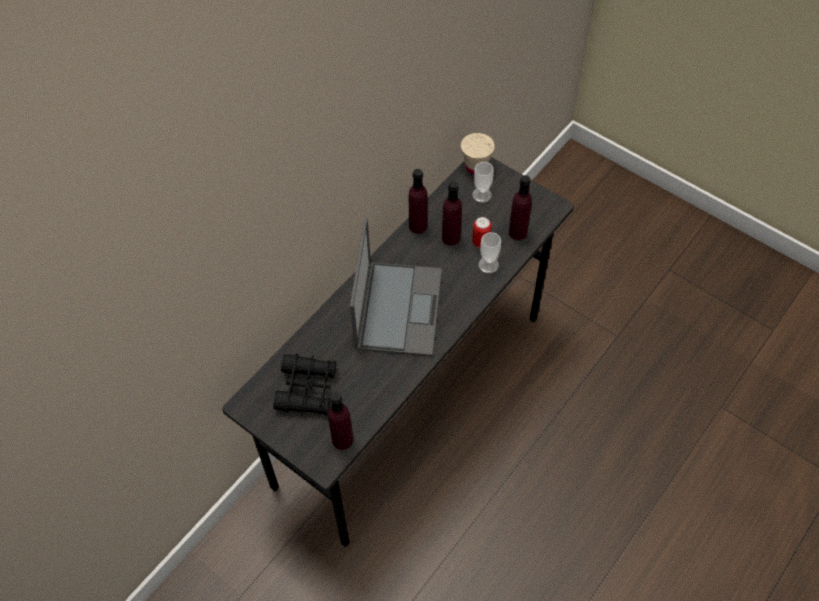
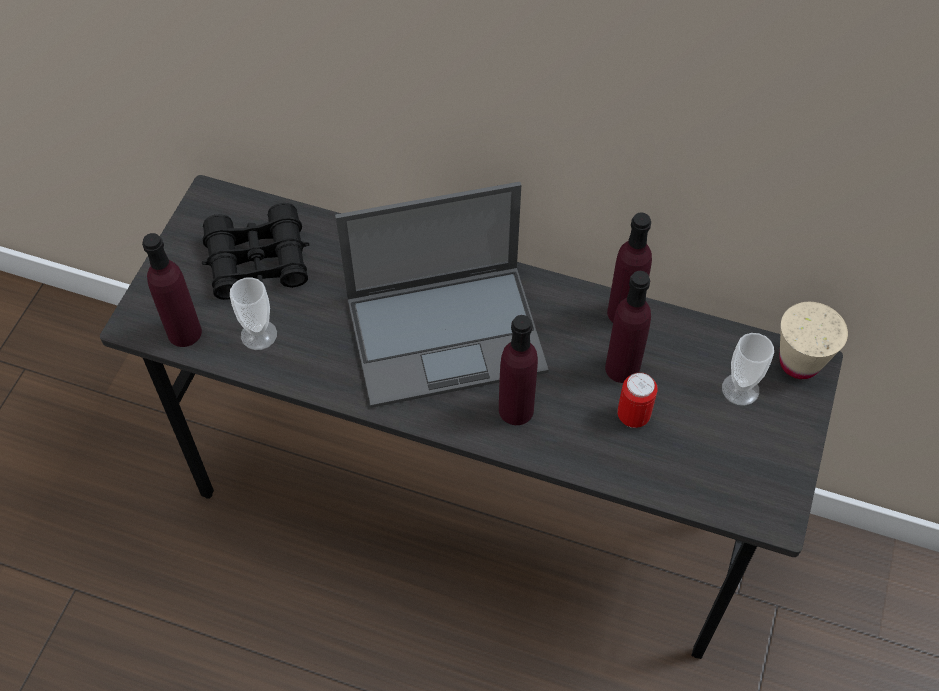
camera: 70 degrees right, 0 degrees up
cup [478,232,501,273] -> cup moved to [230,277,277,350]
purple bottle [509,175,532,240] -> purple bottle moved to [499,315,538,425]

